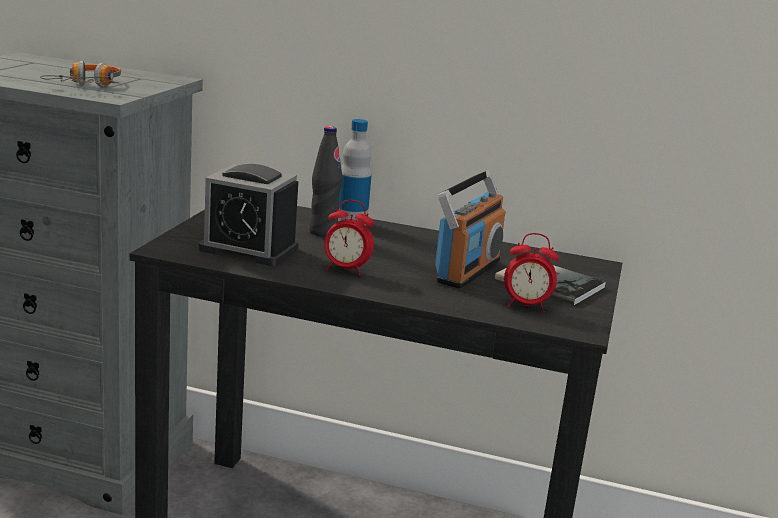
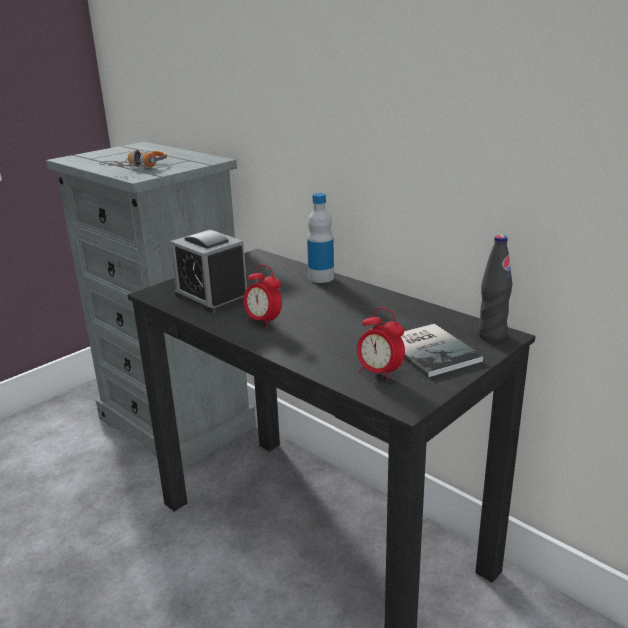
camera: 30 degrees right, 5 degrees up
black bottle [309,126,342,237] -> black bottle moved to [478,235,513,342]
radio [435,171,505,289] -> none

